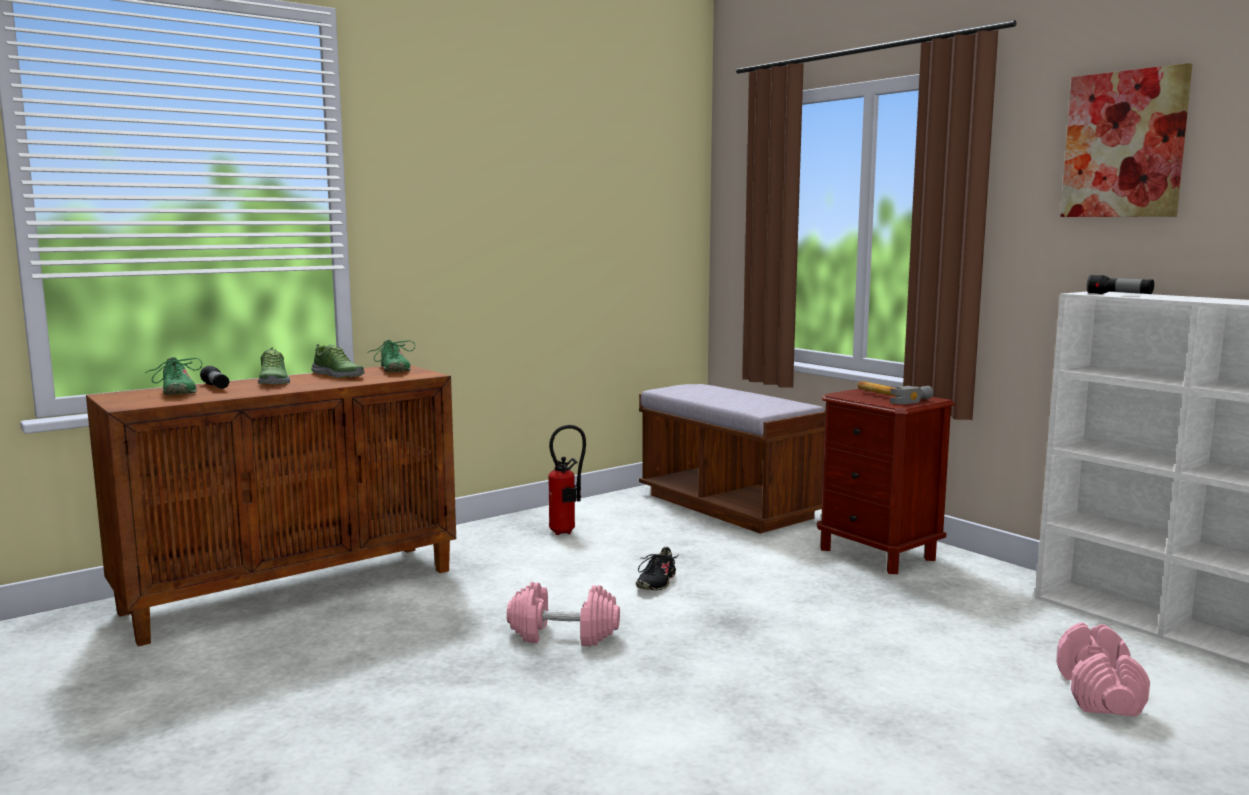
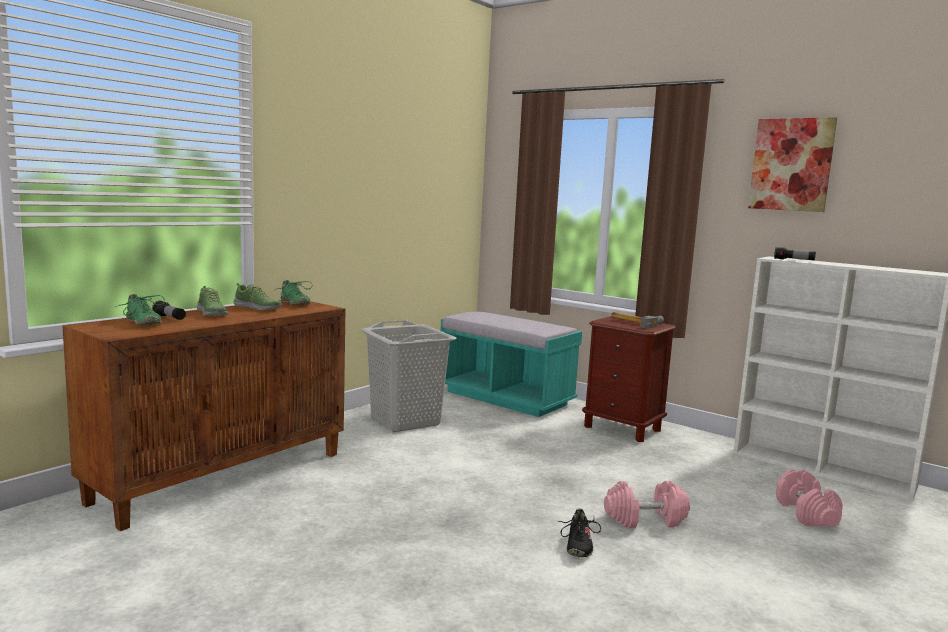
camera: 15 degrees left, 0 degrees up
pink dumbbell [507,582,620,646] -> pink dumbbell moved to [604,481,690,528]
fire extinguisher [548,425,586,535] -> grey laundry basket [361,320,456,432]
black shoe [636,547,680,590] -> black shoe moved to [558,509,601,557]
brown bench [639,384,826,534] -> turquoise bench [440,312,582,417]

